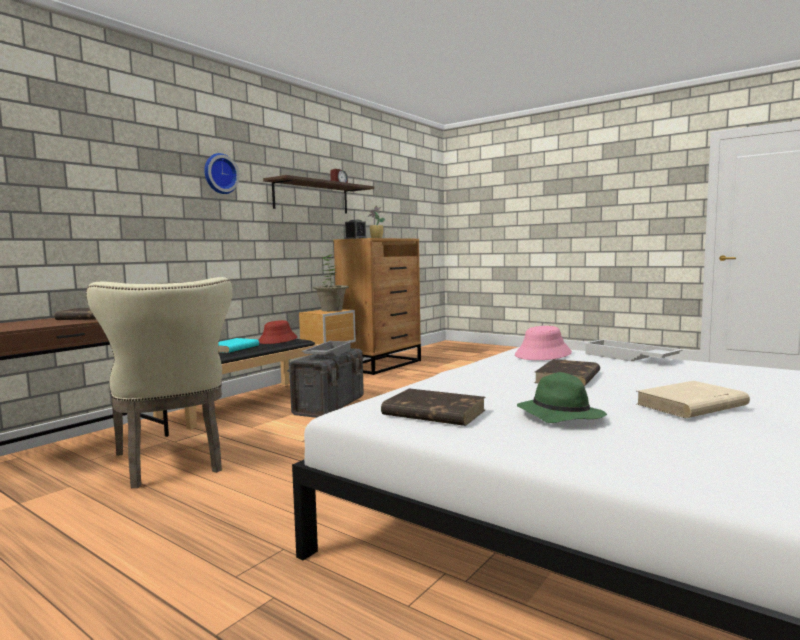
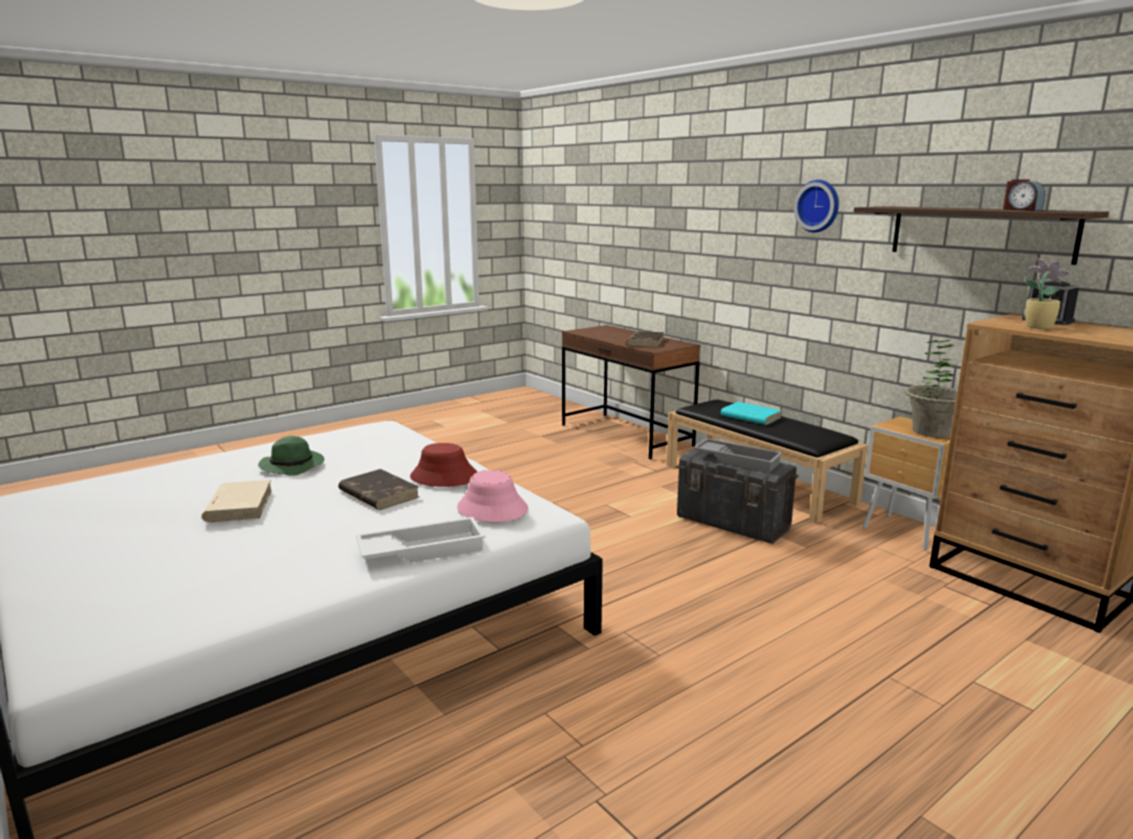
camera: 105 degrees right, 10 degrees up
beige chair [86,277,232,488] -> none
red hat [258,320,297,344] -> red hat moved to [410,443,477,487]
brown book [381,388,485,426] -> none

